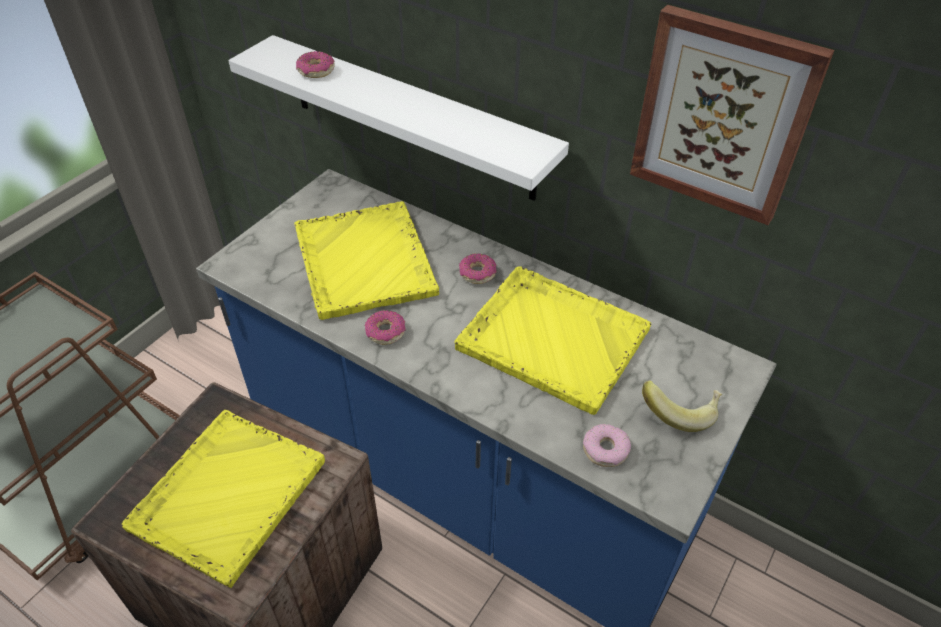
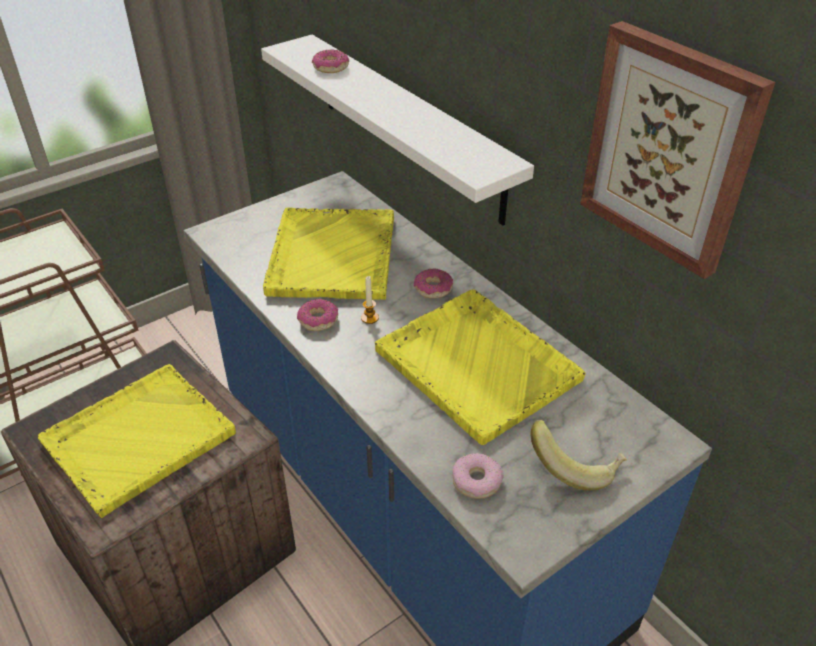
camera: 20 degrees right, 5 degrees down
none -> candle [361,276,379,324]

